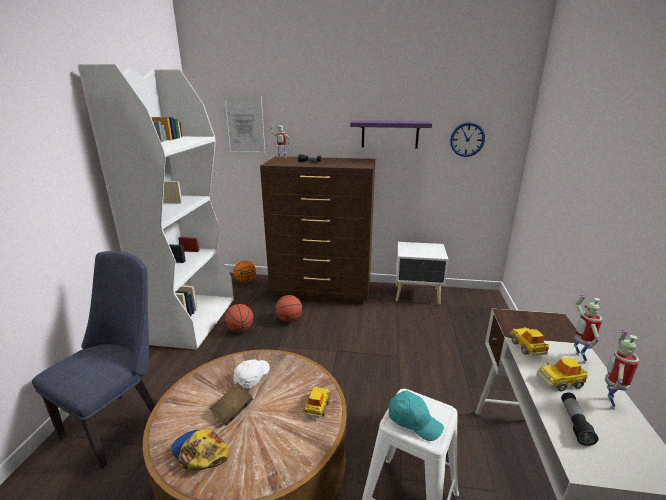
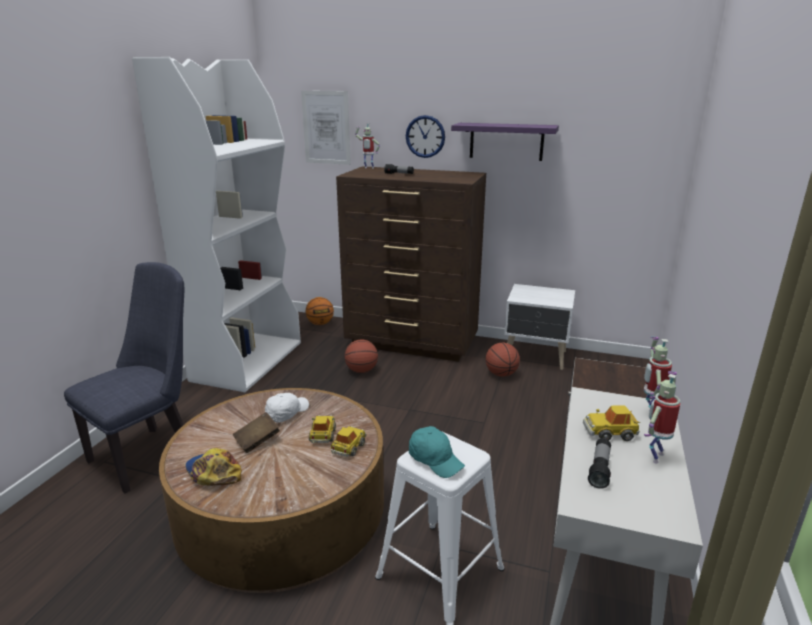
camera: 10 degrees right, 0 degrees up
basketball [225,304,253,332] -> basketball moved to [485,343,520,377]
wall clock [450,122,485,157] -> wall clock moved to [406,115,445,158]
toy car [510,327,549,356] -> toy car moved to [309,415,336,443]

